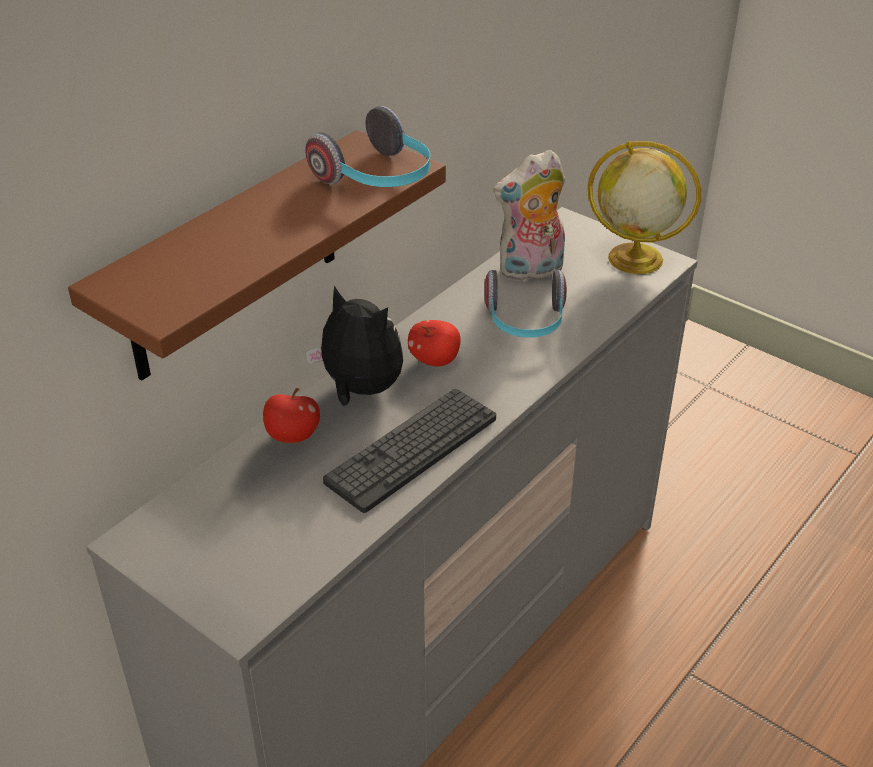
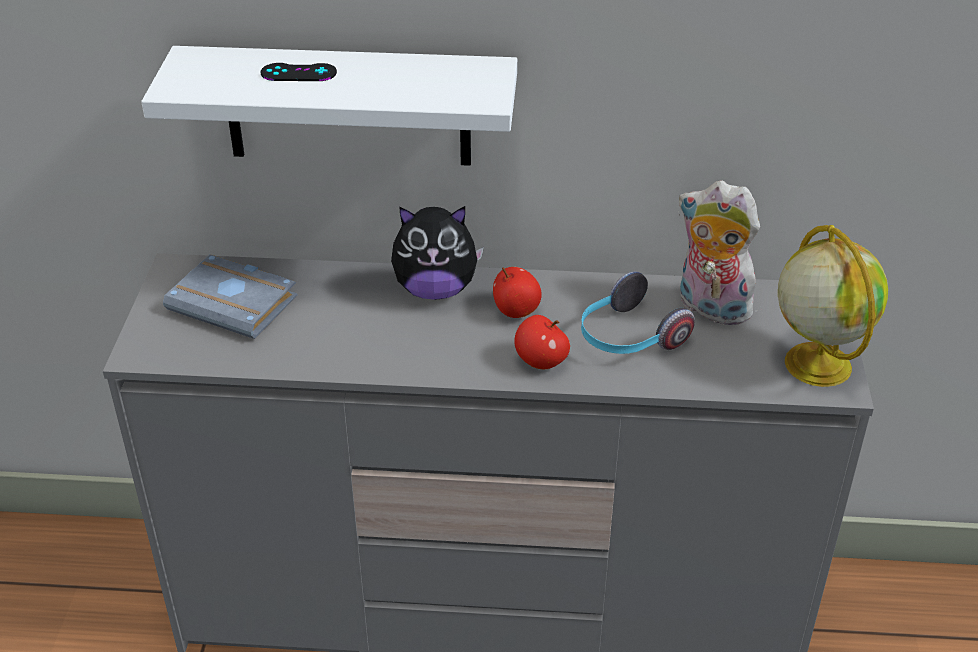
camera: 55 degrees right, 0 degrees up
brown shelf [68,130,446,381] -> white shelf [141,46,517,166]
apple [263,388,320,443] -> apple moved to [514,315,570,369]
headphones [305,106,430,187] -> none
plush toy [306,286,403,406] -> plush toy turned 90 degrees clockwise [391,206,484,300]
keyboard [323,389,496,513] -> none
none -> grey book [163,254,297,339]
none -> black game controller [261,63,337,81]

